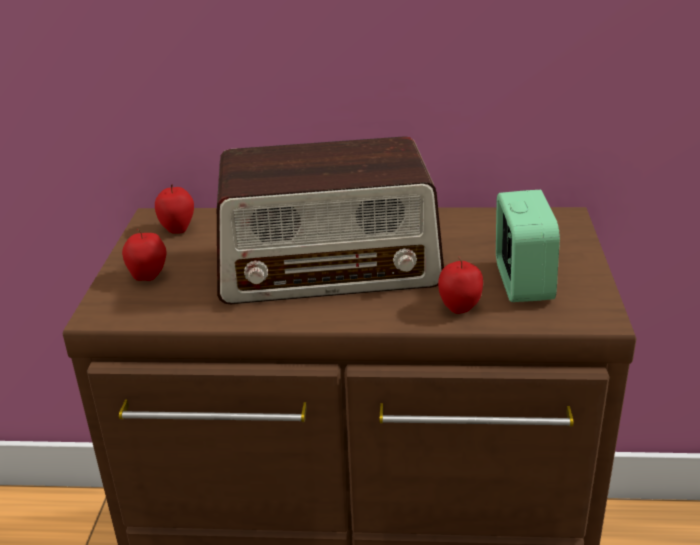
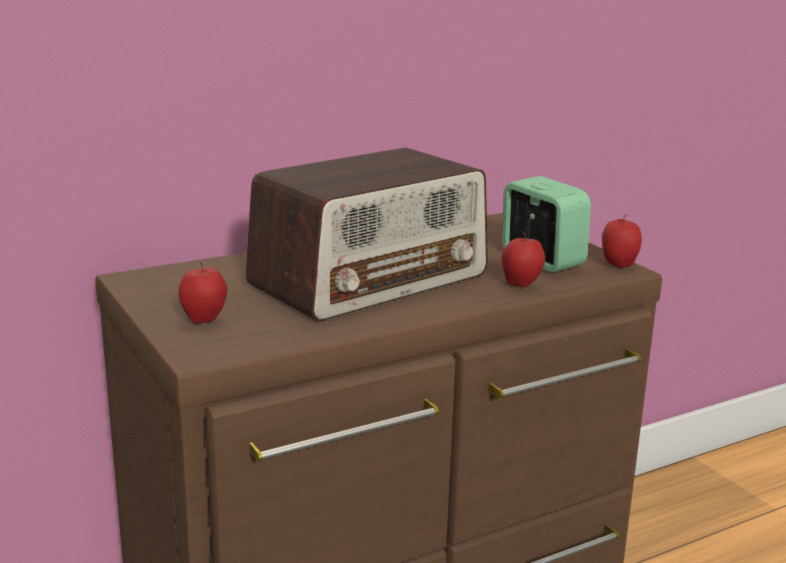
camera: 35 degrees left, 10 degrees down
apple [155,184,194,233] -> apple moved to [602,214,642,268]

